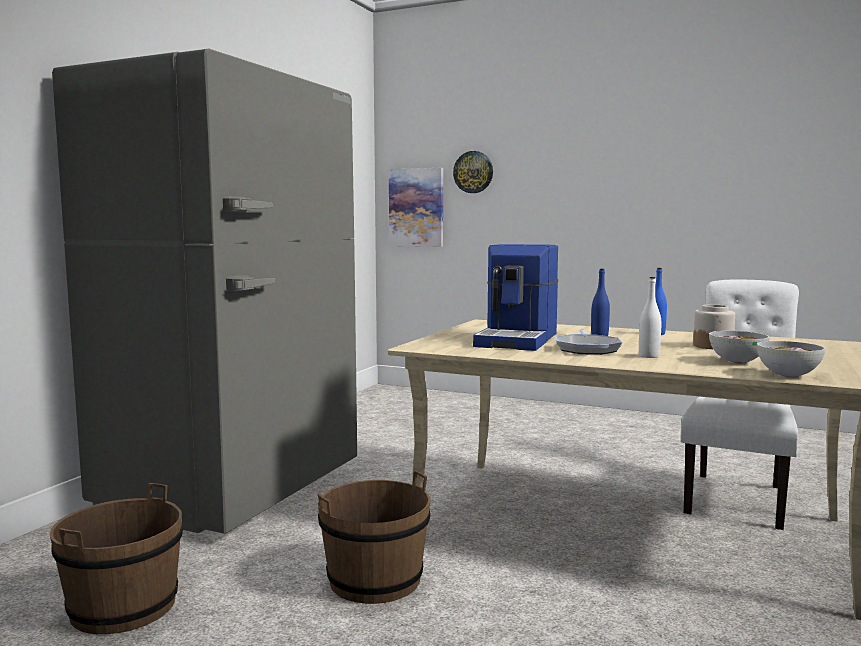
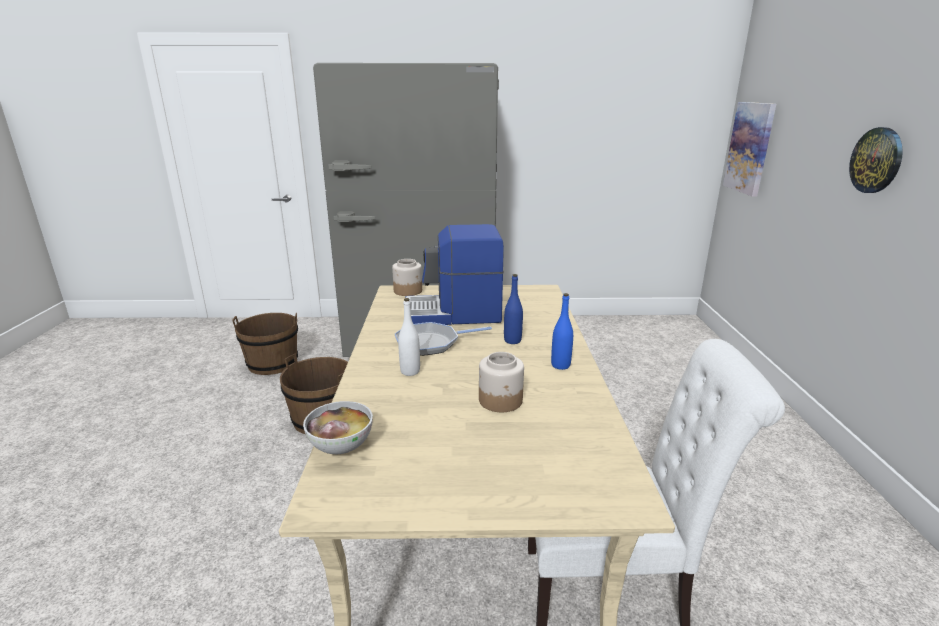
camera: 65 degrees right, 15 degrees up
wall clock [453,151,493,193] -> wall clock moved to [849,127,903,193]
bowl [709,331,770,364] -> none
none -> jar [392,259,422,296]

